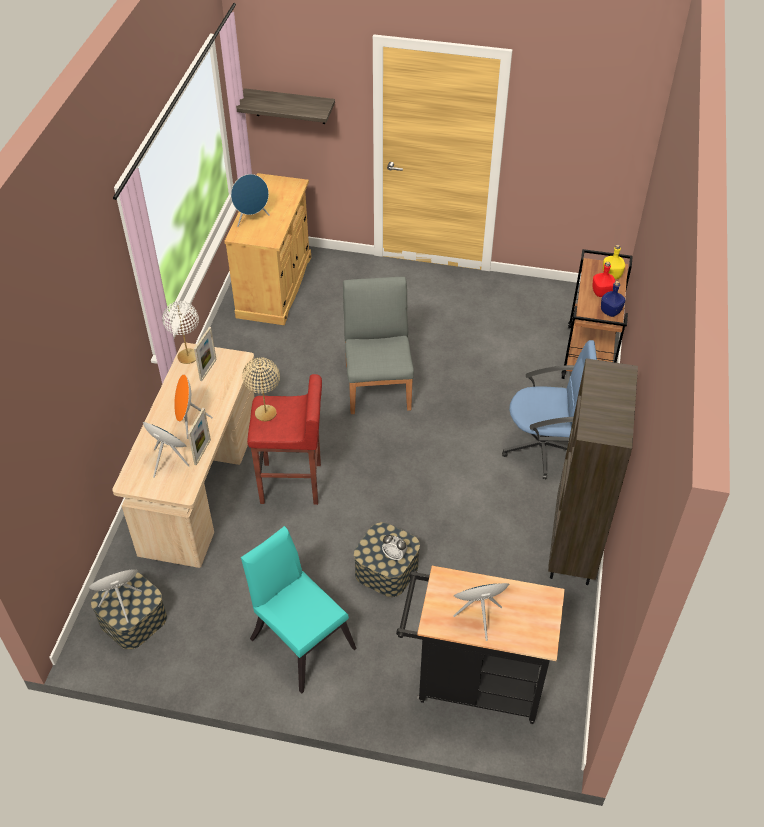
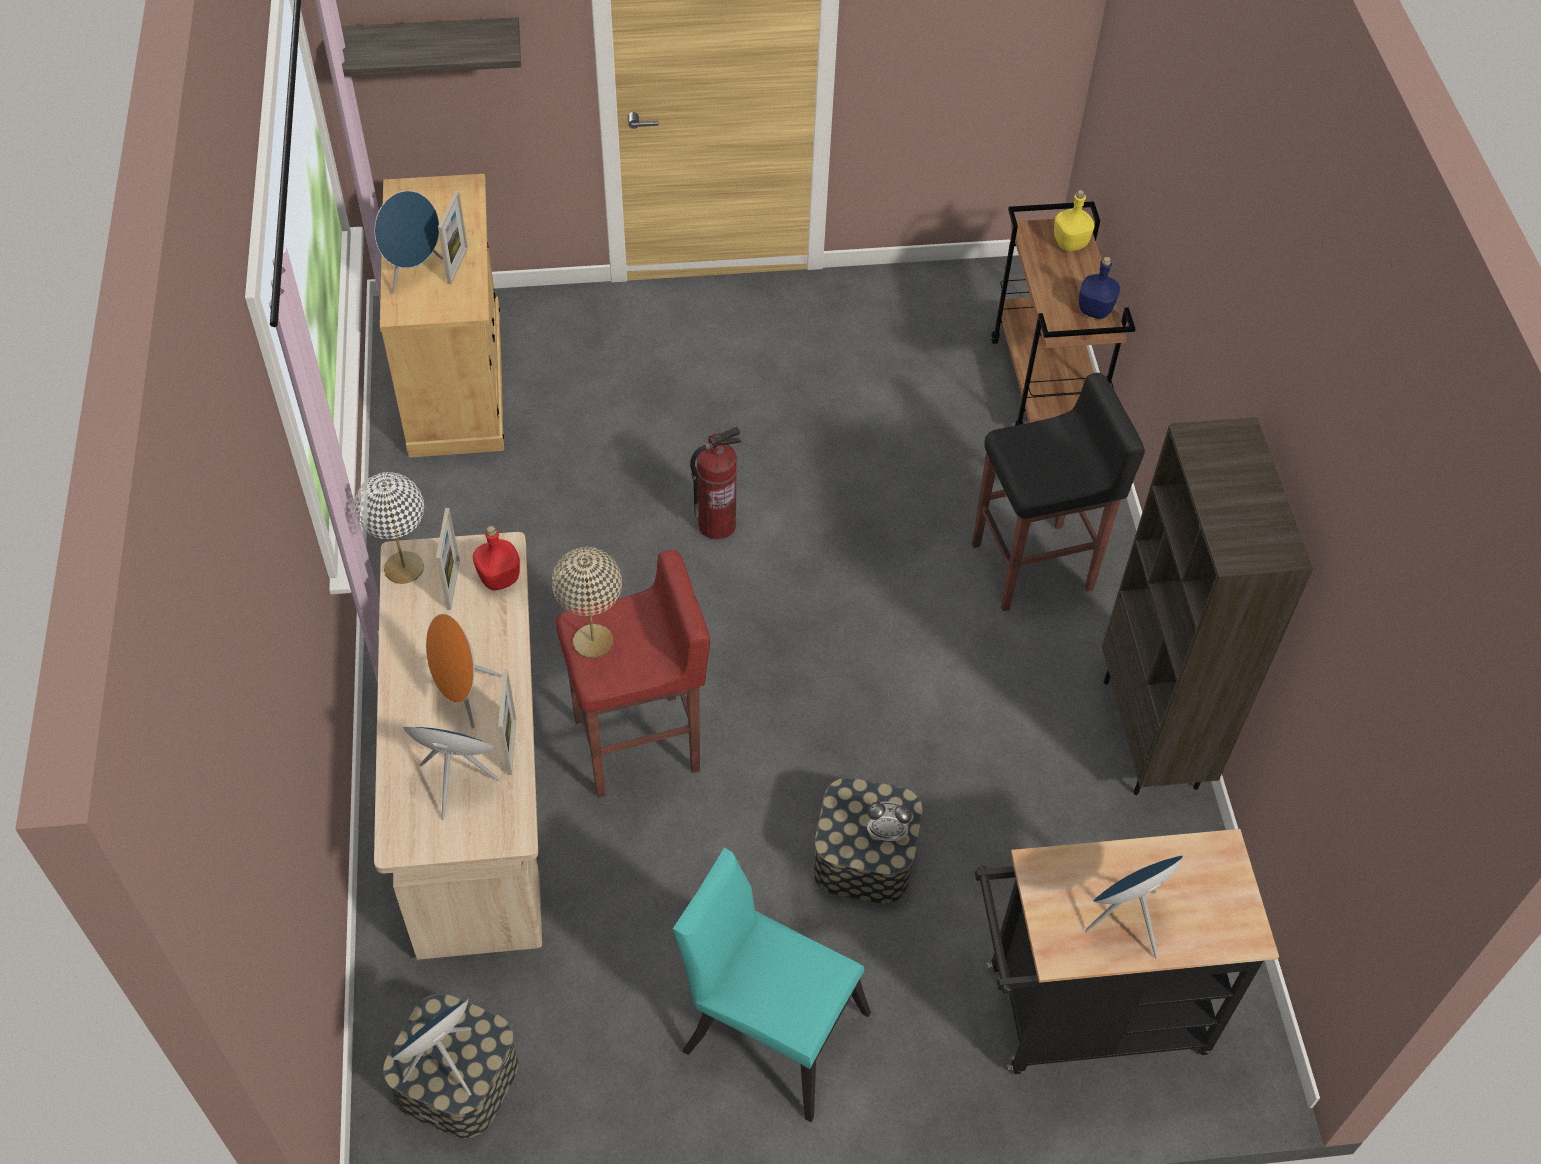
camera: 20 degrees left, 5 degrees up
grey chair [343,277,414,414] -> fire extinguisher [690,427,742,540]
blue office chair [502,340,597,480] -> black stool [972,373,1145,611]
red bottle [592,262,615,297] -> red bottle moved to [473,526,520,591]
none -> picture frame [438,190,468,284]

